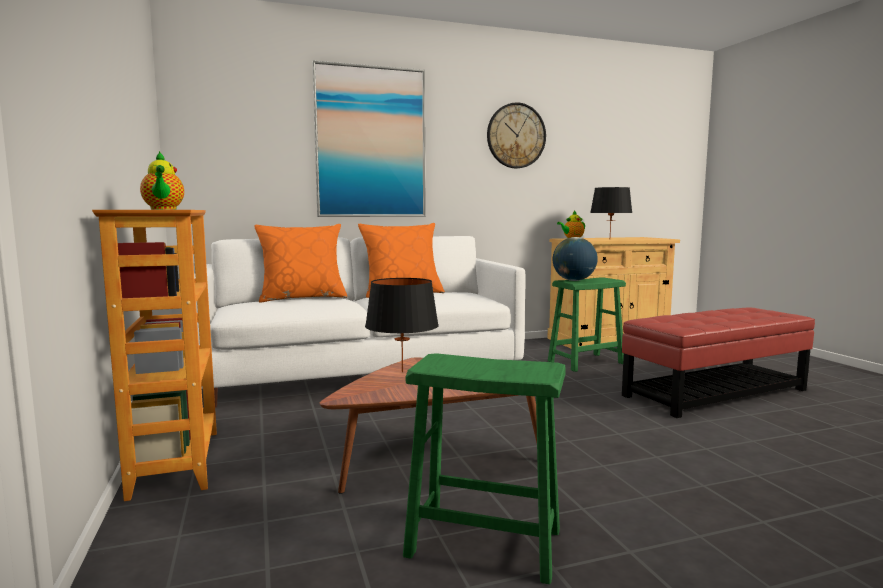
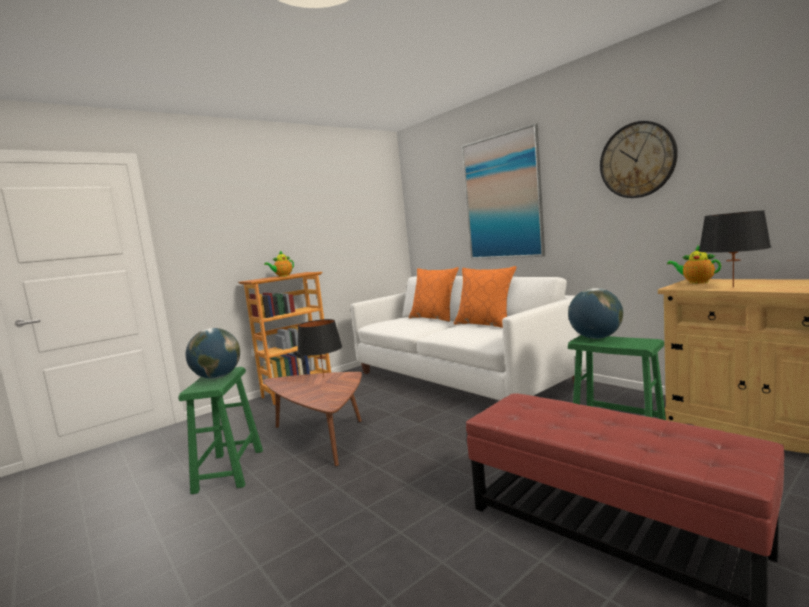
camera: 70 degrees right, 0 degrees up
none -> globe [186,328,240,379]

